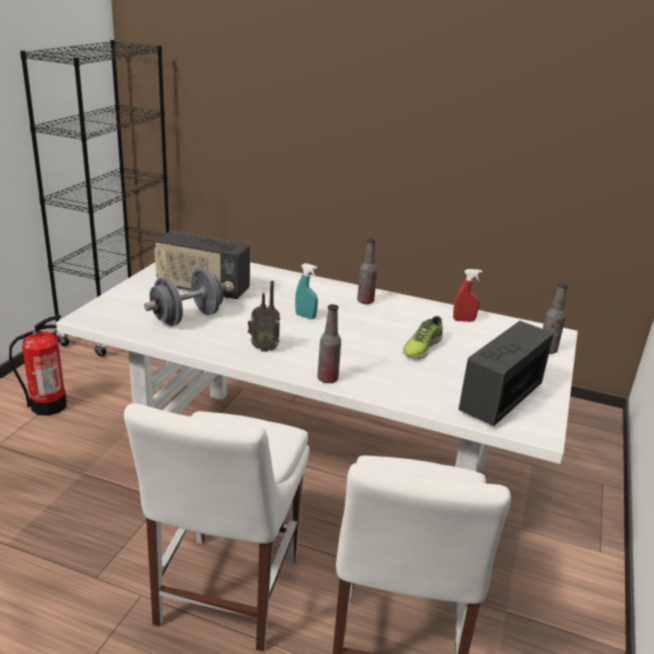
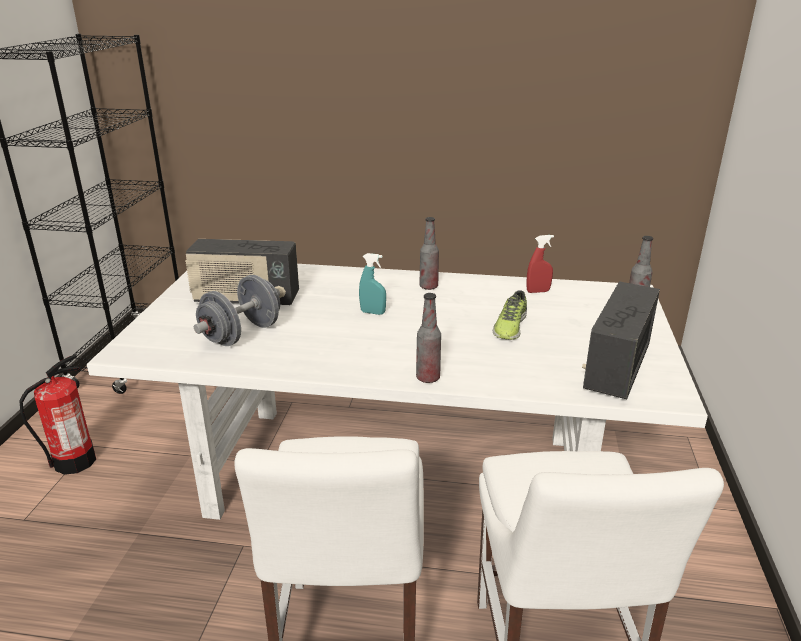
camera: 10 degrees left, 0 degrees up
radio [248,280,280,352] -> none

